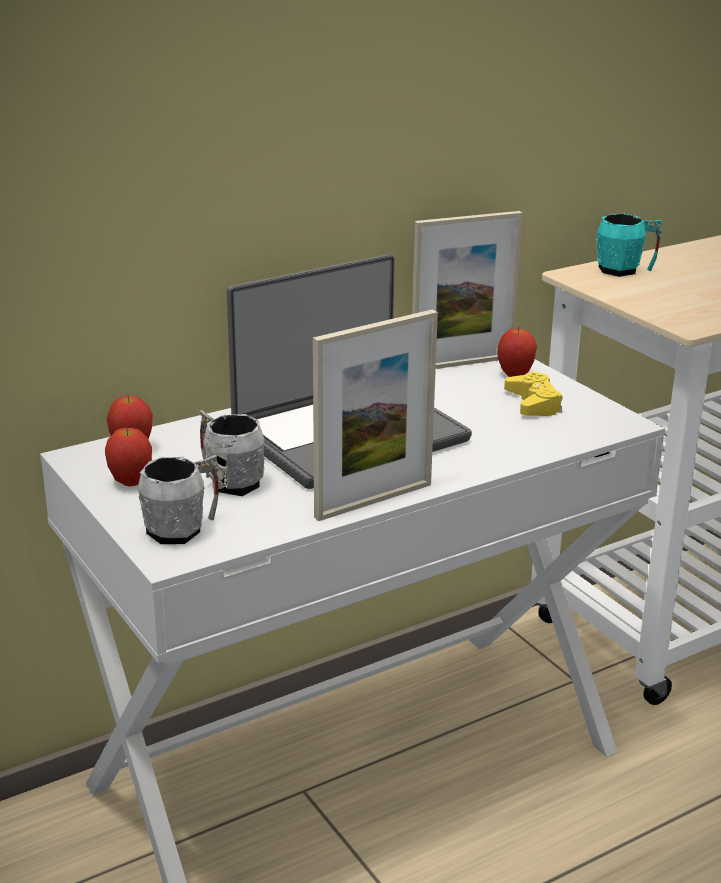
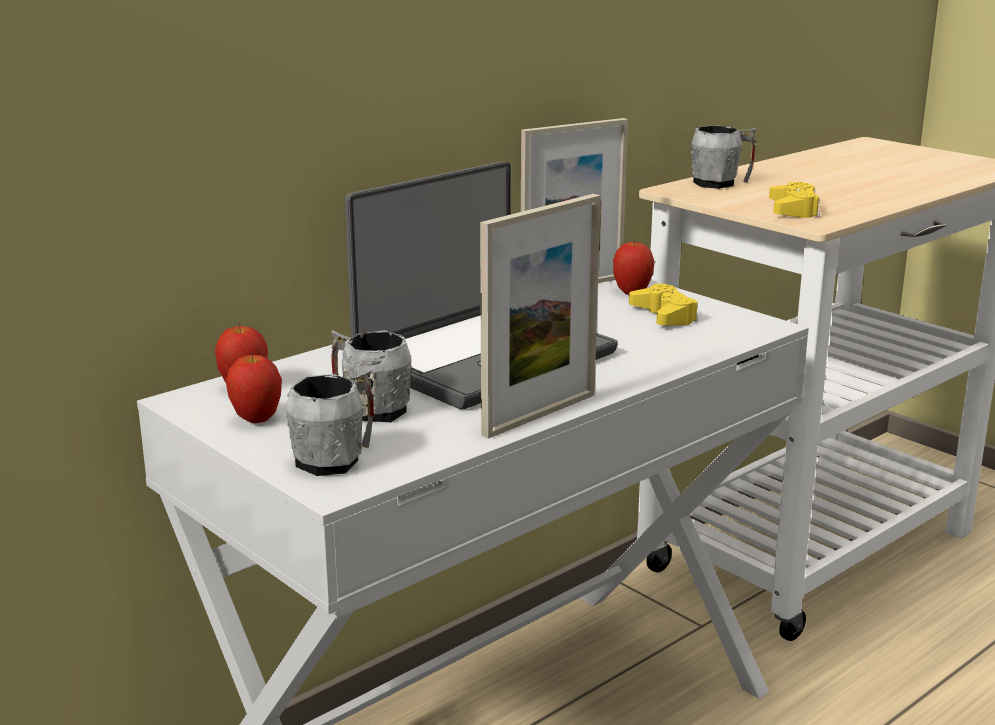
camera: 10 degrees left, 5 degrees down
turquoise mug [596,214,662,277] -> grey mug [691,125,757,189]
none -> yellow game controller [769,181,820,218]

